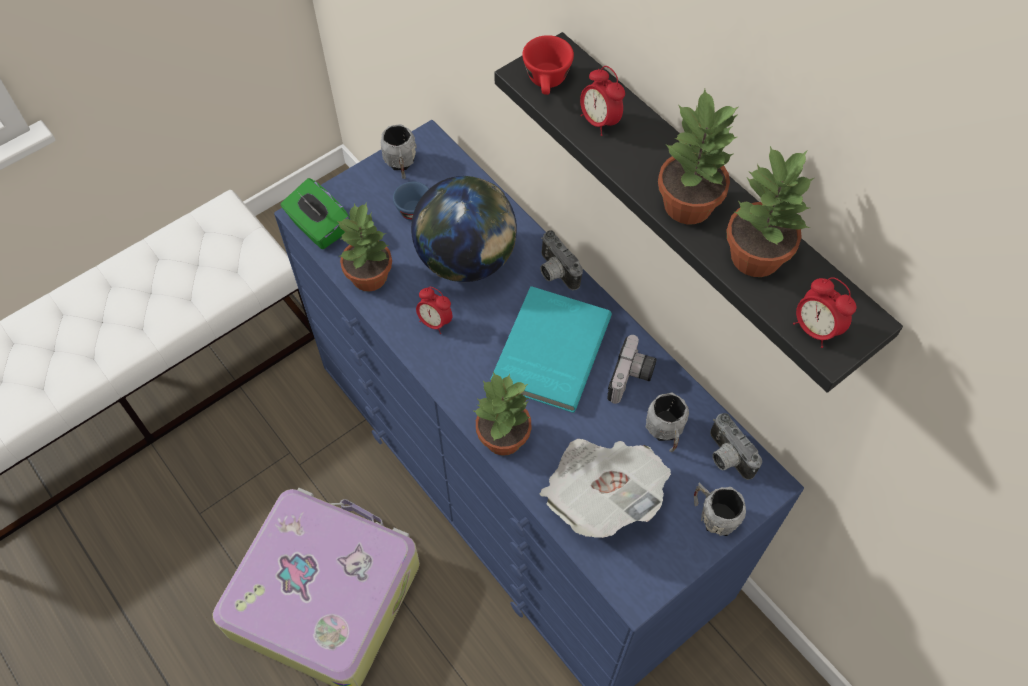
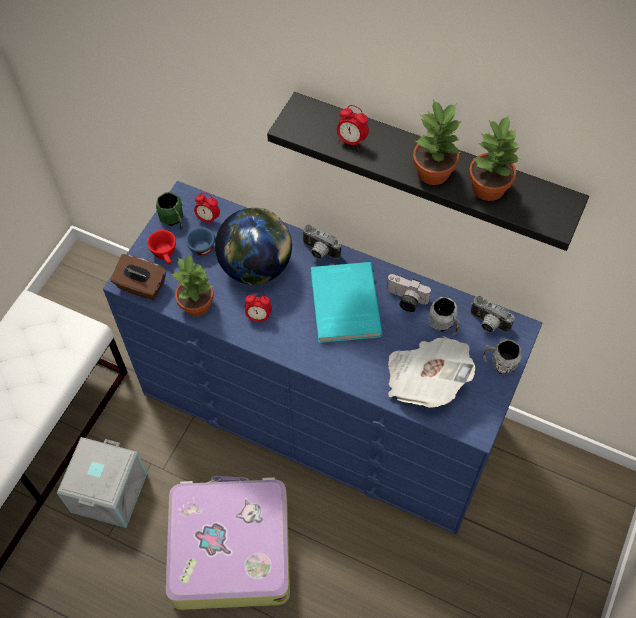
camera: 25 degrees left, 0 degrees up
green tissue box [281,178,350,249] -> brown tissue box [111,254,166,300]
grey mug [381,124,416,179] -> green mug [156,192,183,230]
potted plant [472,372,531,455] -> none
red cup [522,35,574,95] -> red cup moved to [147,230,176,264]
camera [607,335,657,404] -> camera turned 120 degrees clockwise [387,274,431,312]
alarm clock [793,277,856,348] -> alarm clock moved to [194,192,220,226]
none -> grey storage box [57,437,147,528]

